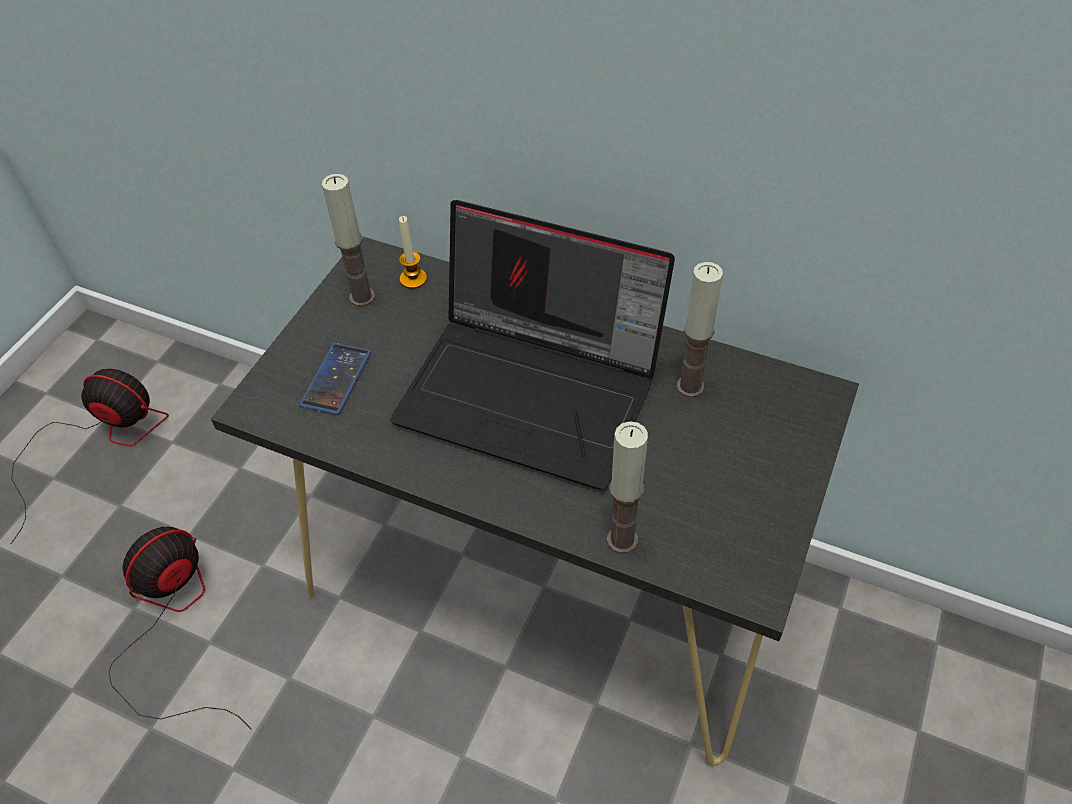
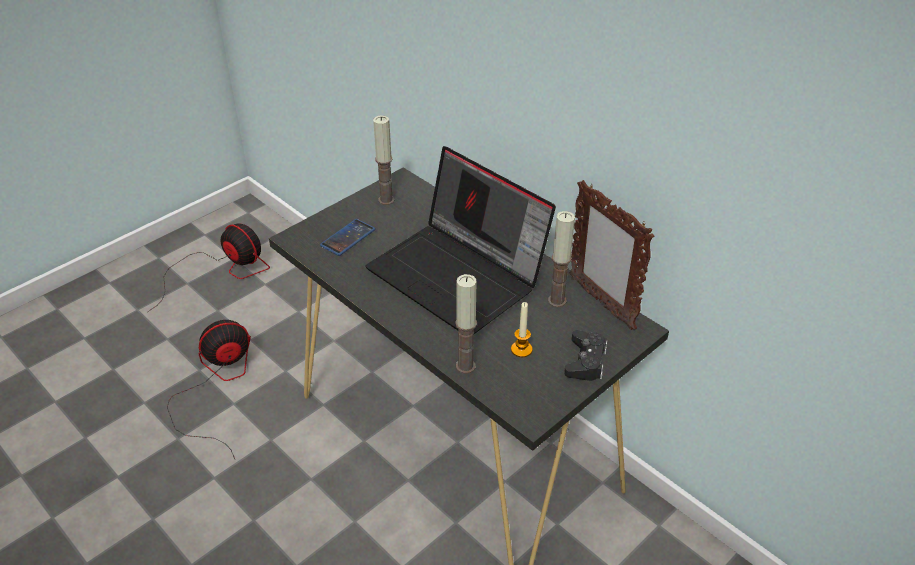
camera: 20 degrees right, 10 degrees down
candle [399,216,427,289] -> candle moved to [511,302,533,357]
none -> black game controller [564,330,608,381]
none -> picture frame [570,180,654,330]

